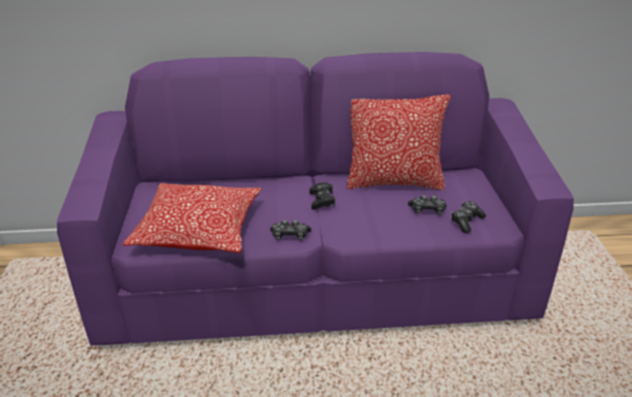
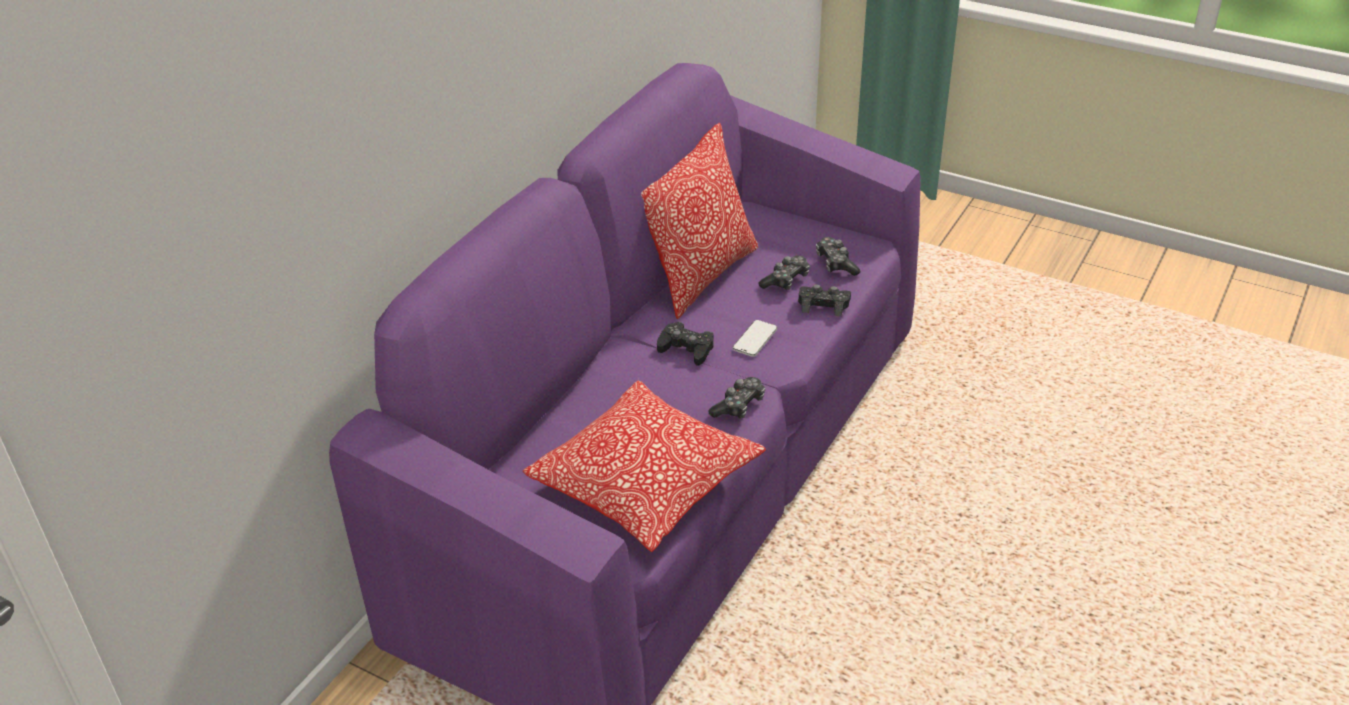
camera: 55 degrees left, 5 degrees up
none -> phone [733,320,777,357]
none -> black game controller [798,284,851,316]

